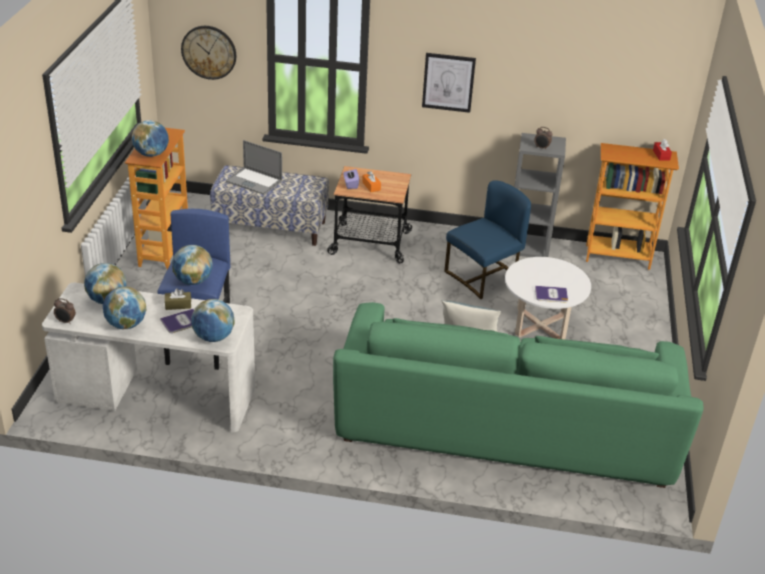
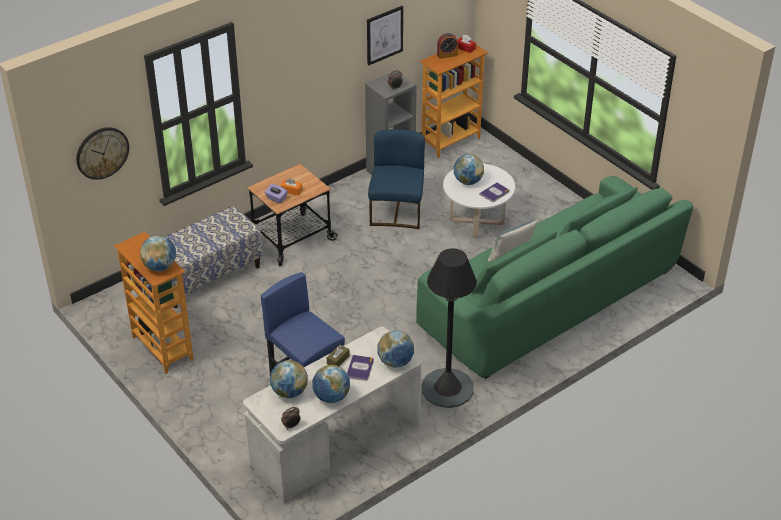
camera: 45 degrees left, 5 degrees up
globe [172,245,213,285] -> globe moved to [454,154,484,185]
laptop [226,140,282,195] -> none
picture [422,53,476,113] -> picture moved to [367,6,403,65]
none -> black floor lamp [422,248,477,408]
none -> alarm clock [437,33,458,59]

